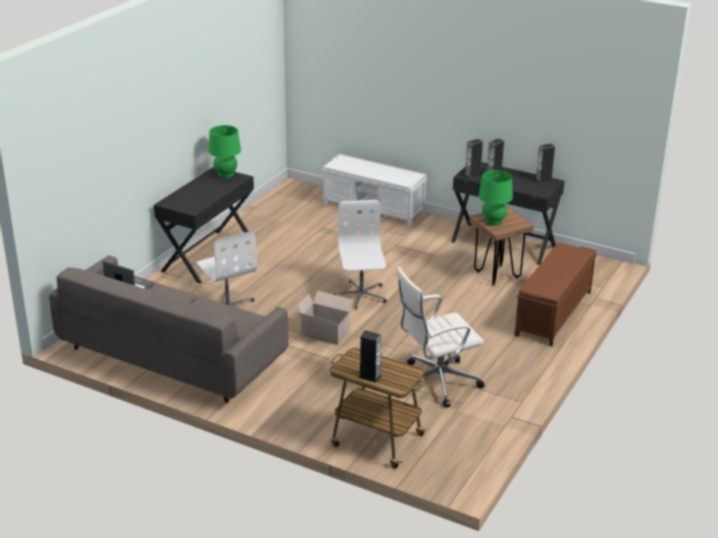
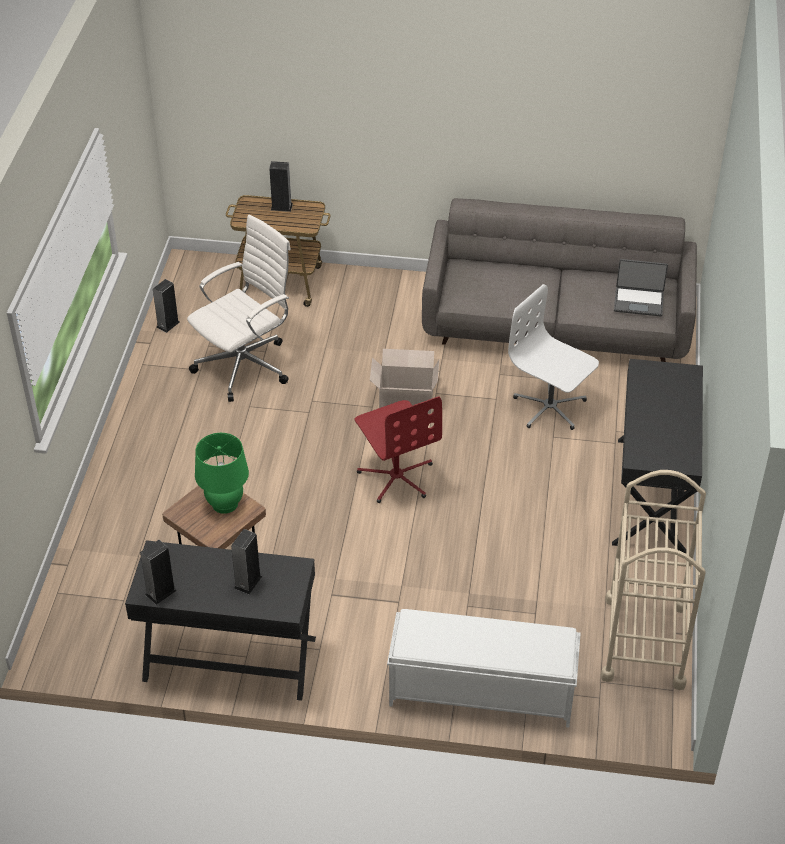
camera: 160 degrees right, 15 degrees up
green table lamp [208,125,241,178] -> none
white office chair [333,200,387,310] -> red office chair [355,397,442,503]
speaker [464,139,483,179] -> speaker moved to [153,279,179,333]
brown bench [515,242,597,347] -> none
none -> beige cart [600,470,706,690]

